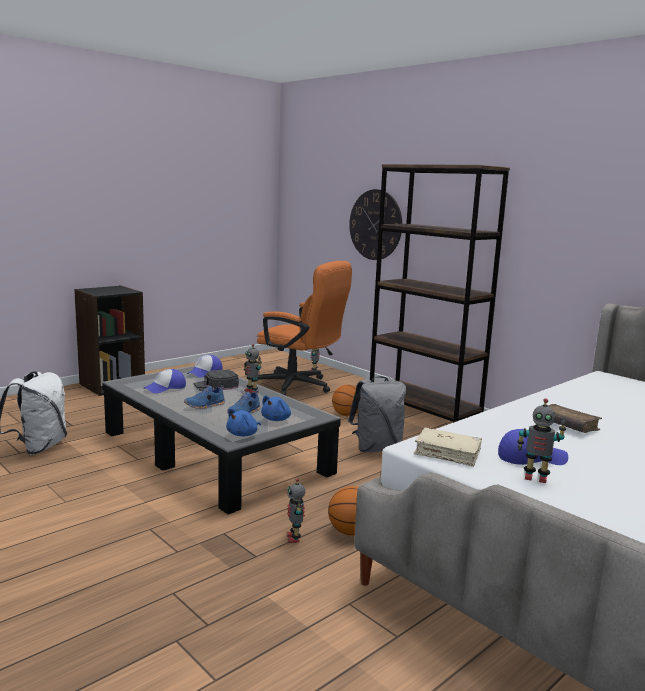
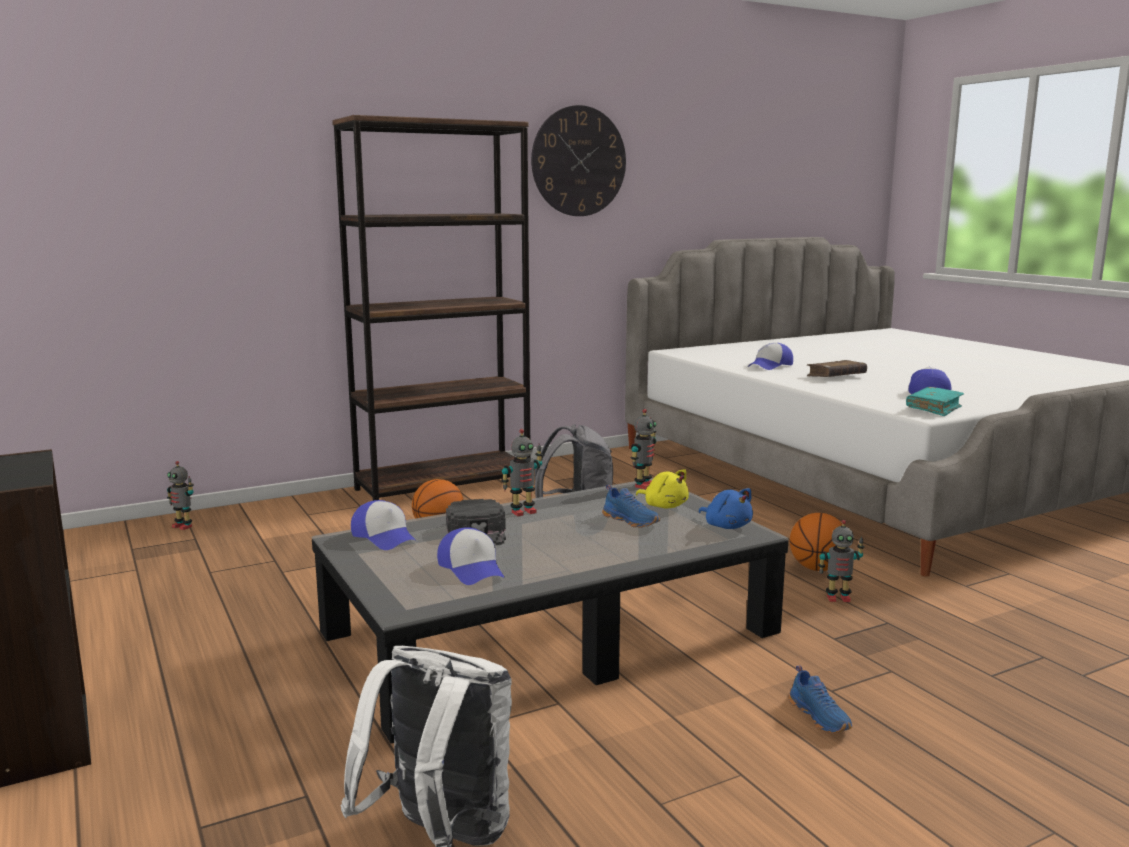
camera: 75 degrees left, 0 degrees up
blue shoe [184,385,225,409] -> blue shoe moved to [788,665,852,733]
orange office chair [252,261,352,395] -> none
blue plush toy [261,395,291,421] -> yellow plush toy [636,469,689,508]
wall clock [349,189,402,260] -> wall clock moved to [531,105,626,216]
beige book [414,428,482,467] -> turquoise book [906,387,964,416]
toy robot [517,398,566,483] -> toy robot moved to [631,409,656,489]
none -> cap [748,343,793,370]

